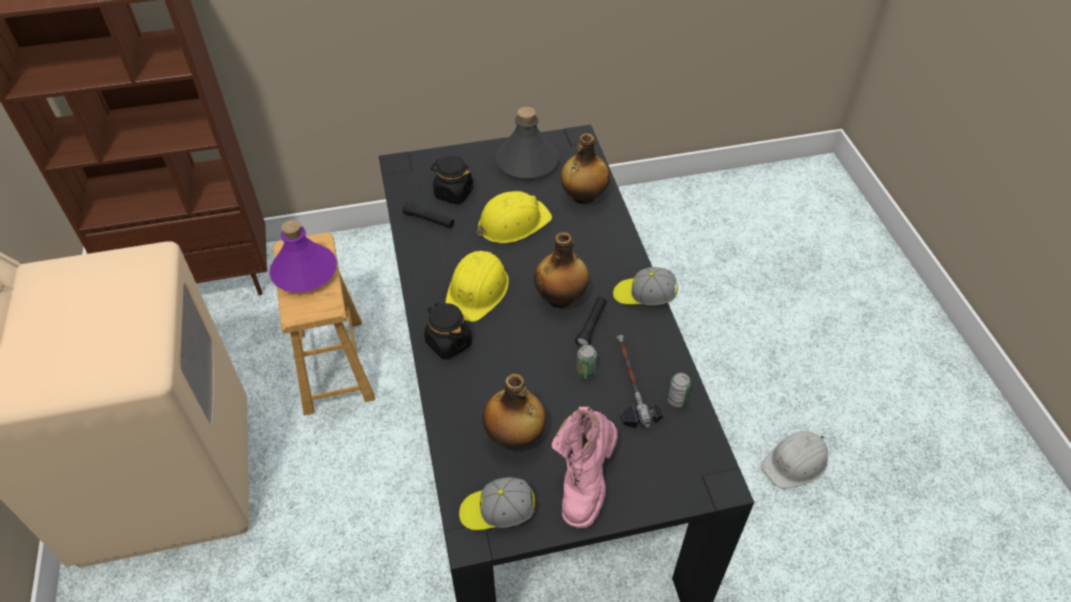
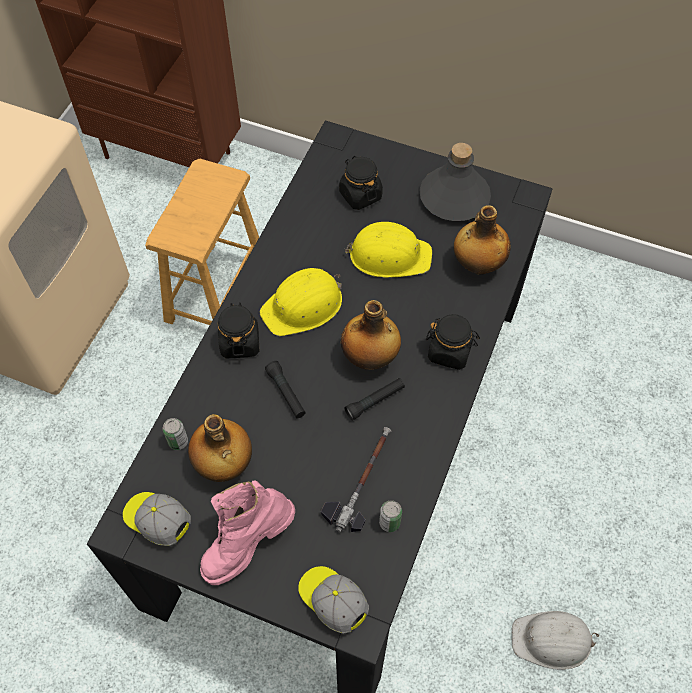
camera: 35 degrees right, 10 degrees up
purple bottle [269,220,337,293] -> none
black flashlight [403,202,454,228] -> black flashlight moved to [265,361,306,418]
can [576,345,597,379] -> can moved to [163,418,188,450]
cap [613,267,678,305] -> cap moved to [298,566,369,634]
none -> black jar [426,314,480,370]

